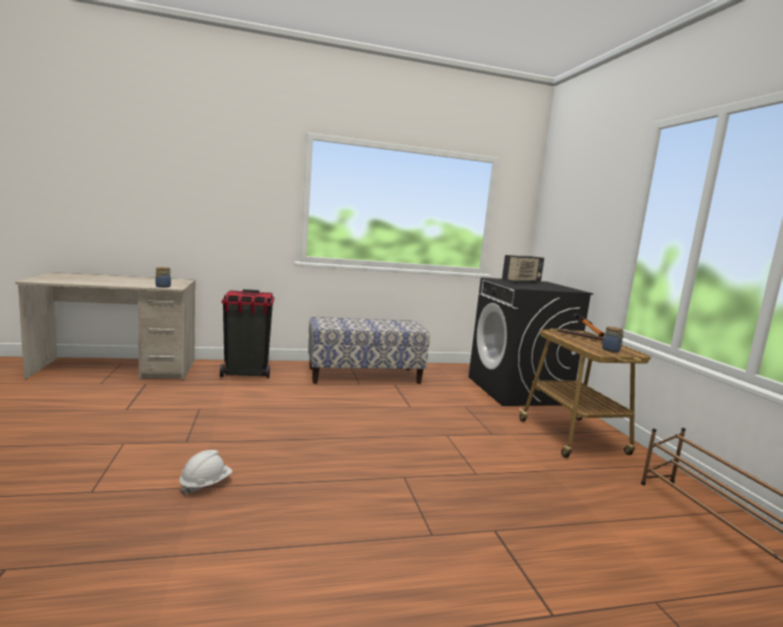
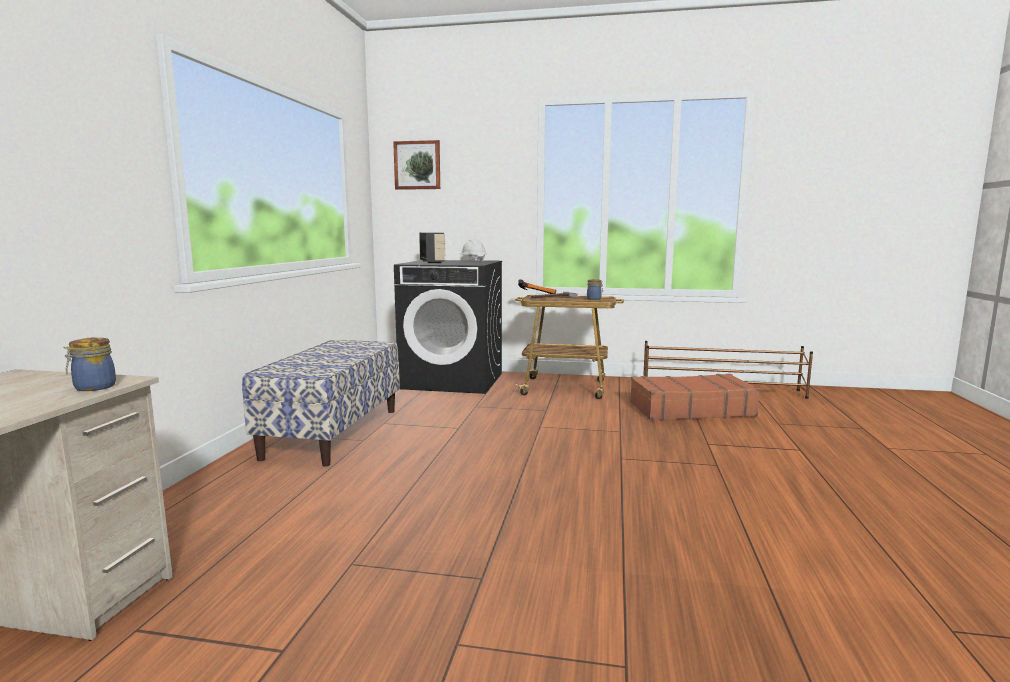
camera: 65 degrees left, 0 degrees up
white hard hat [179,450,232,495] -> white hard hat moved to [460,239,486,262]
black trash can [220,289,274,378] -> none
none -> picture [393,140,440,190]
none -> brown suitcase [630,374,760,421]

